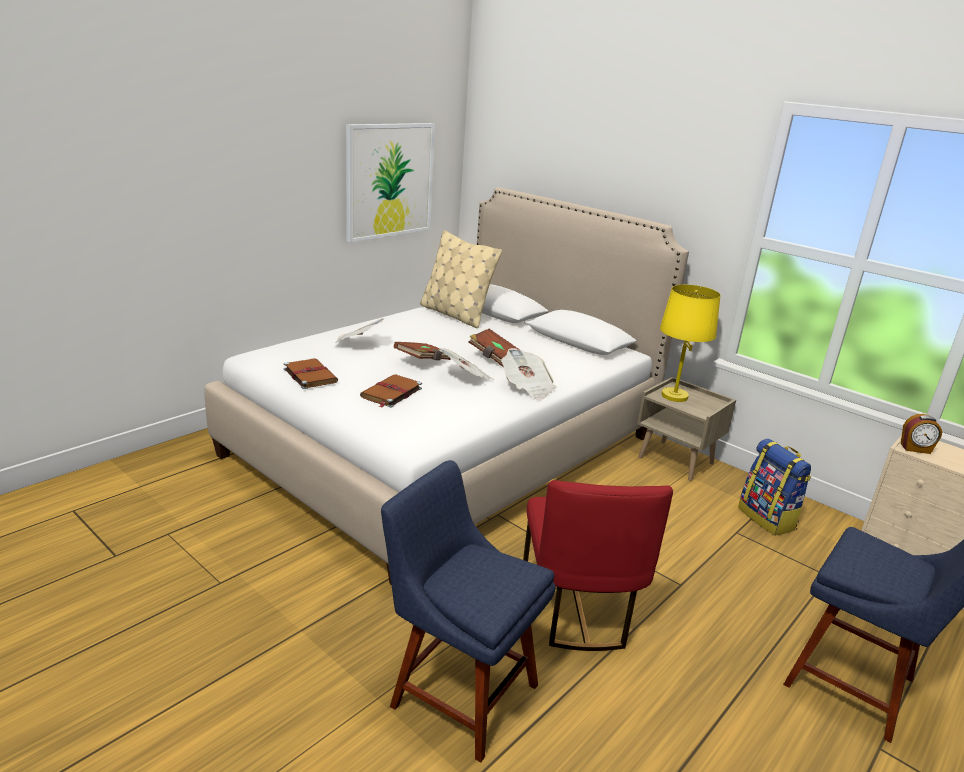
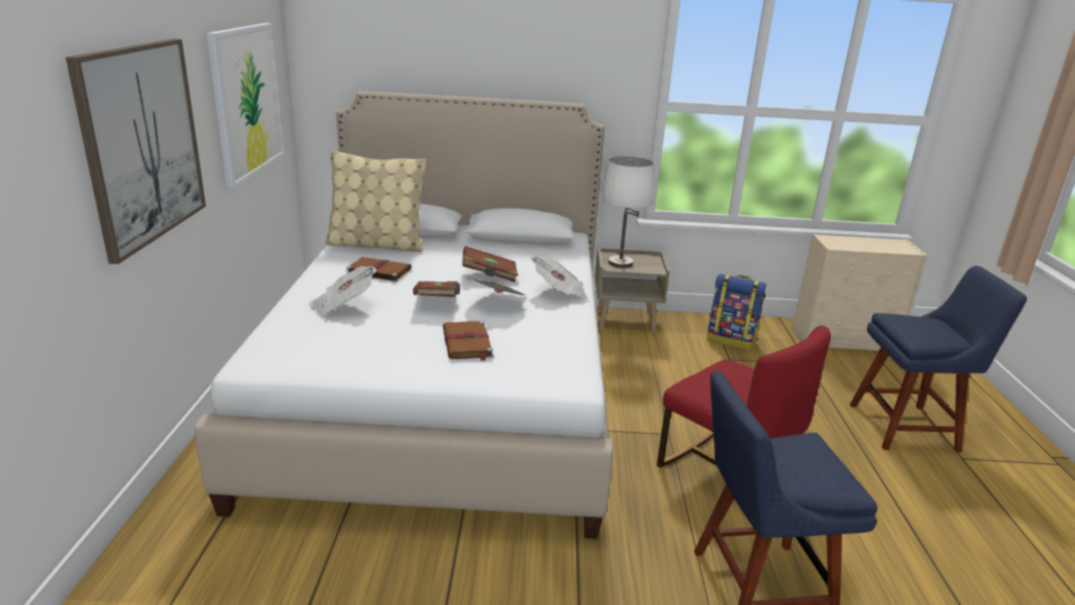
camera: 40 degrees left, 0 degrees up
brown book [284,358,338,389] -> brown book moved to [346,257,411,282]
yellow table lamp [660,285,721,402] -> white table lamp [601,156,654,268]
alarm clock [901,414,942,454] -> none
none -> picture [66,39,206,264]

